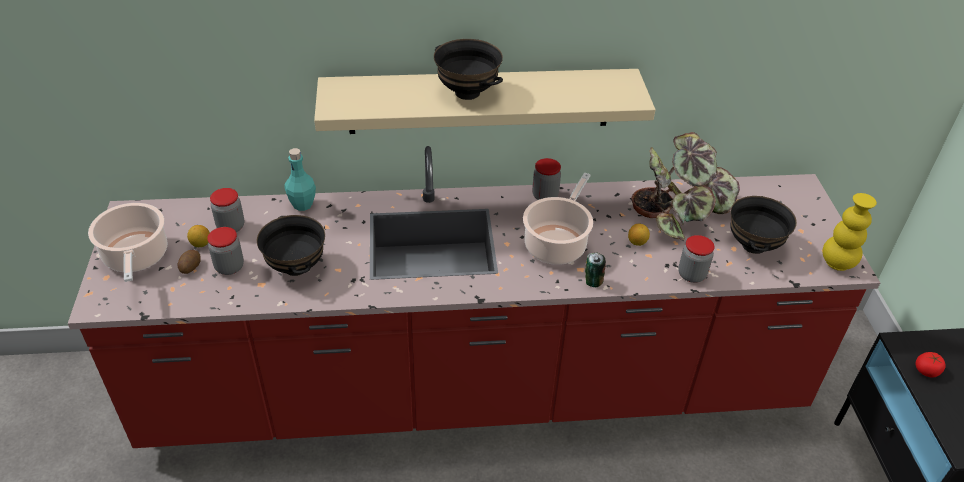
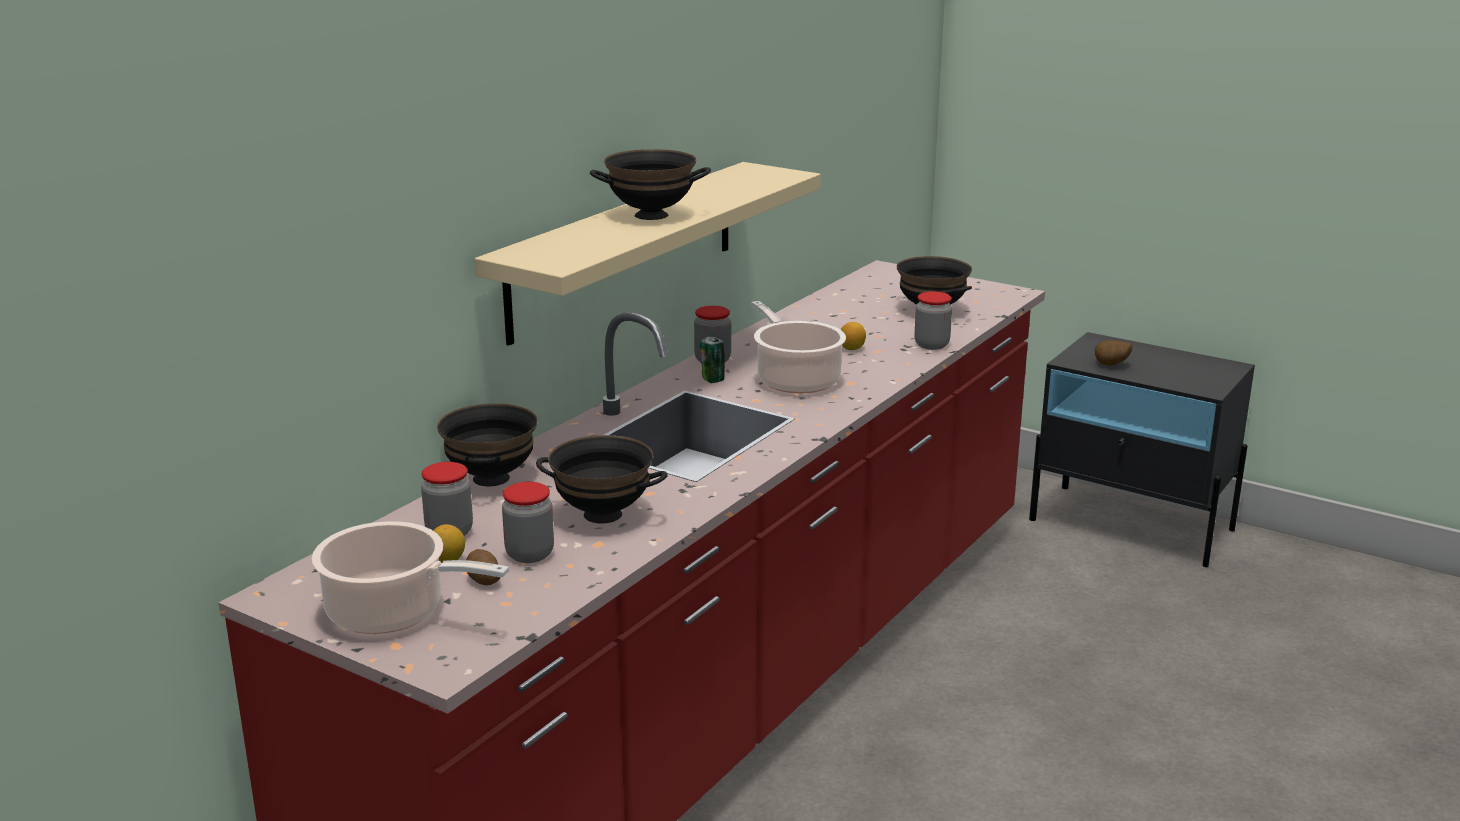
camera: 50 degrees left, 20 degrees down
turquoise bottle [284,148,316,211] -> black bowl [437,403,537,486]
can [585,253,606,287] -> can moved to [700,337,725,383]
potted plant [631,132,740,240] -> none
yellow vase [822,193,877,271] -> none
tomato [916,352,946,377] -> potato [1095,340,1133,366]

